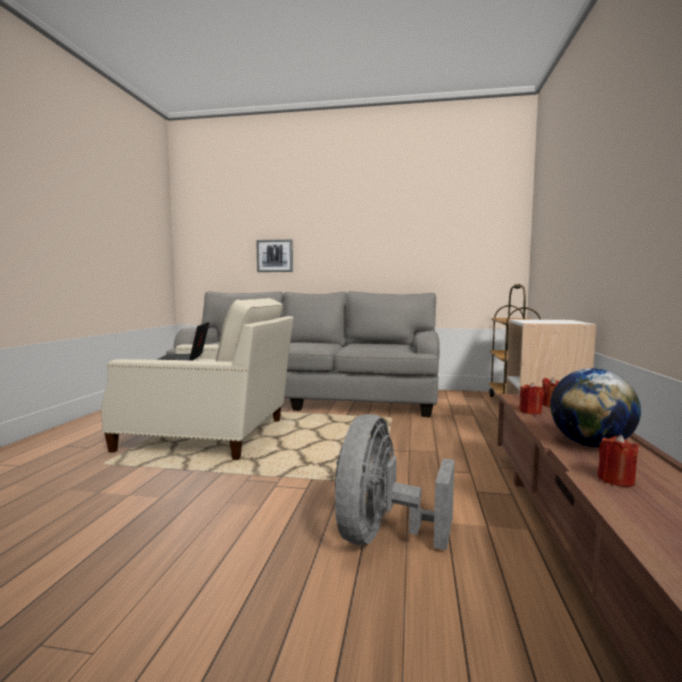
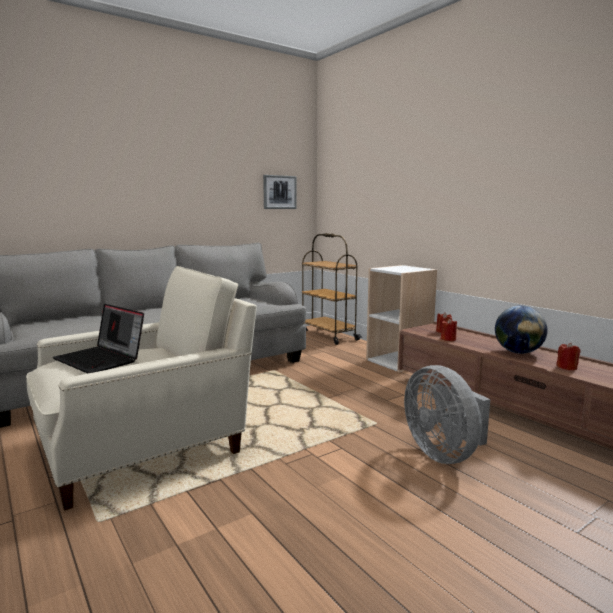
camera: 45 degrees left, 5 degrees up
picture [256,239,293,272] -> picture moved to [263,175,297,209]

